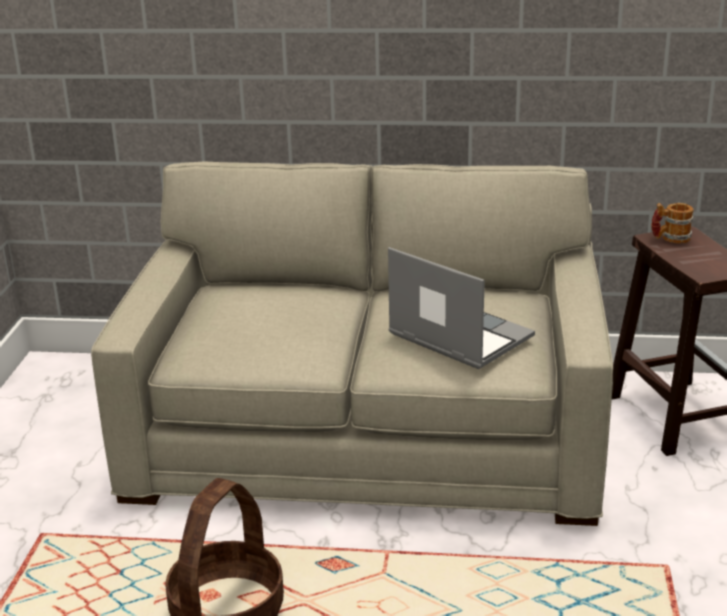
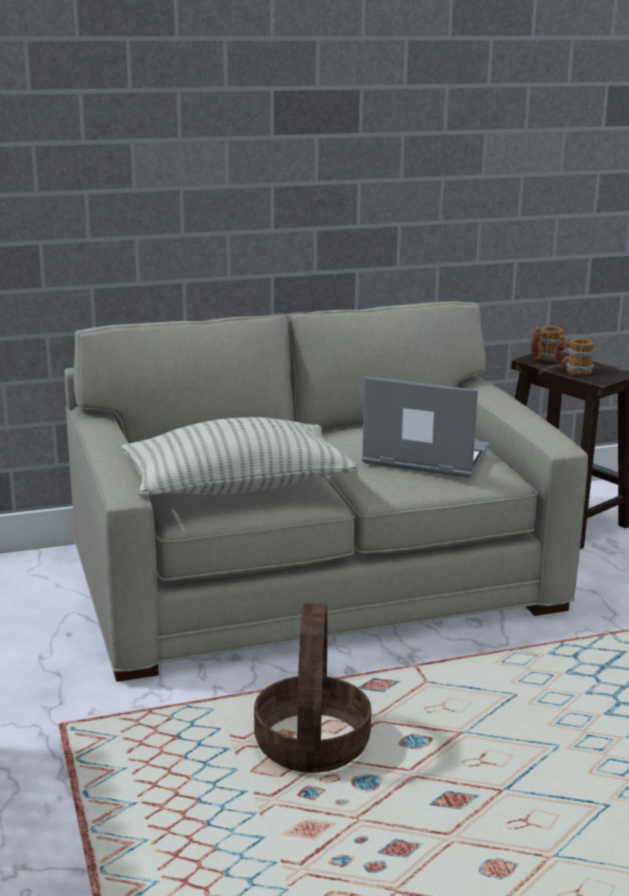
camera: 25 degrees left, 5 degrees down
none -> pillow [121,417,358,497]
none -> mug [555,334,595,375]

